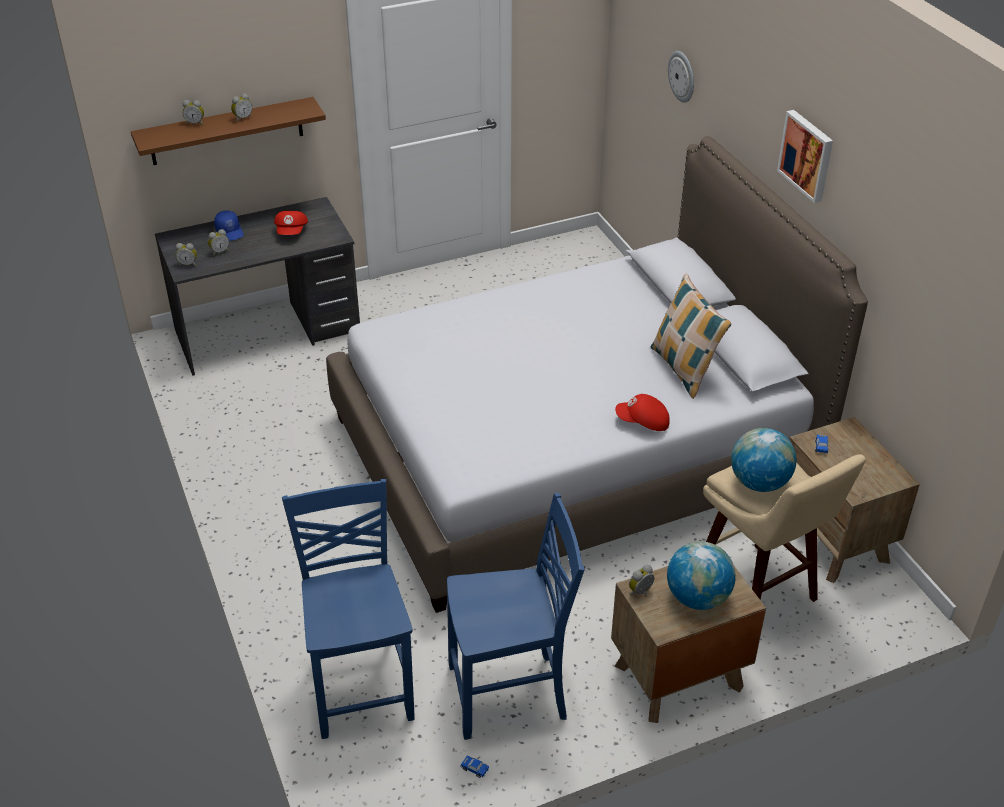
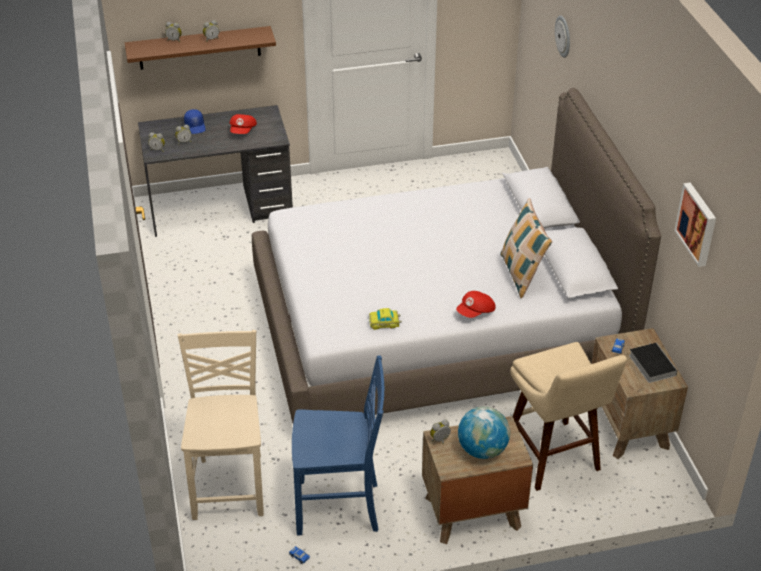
camera: 10 degrees right, 0 degrees up
blue chair [282,479,415,739] -> beige chair [177,330,264,520]
red cap [615,394,670,431] -> red cap turned 60 degrees counterclockwise [456,291,496,318]
globe [731,428,797,492] -> none
picture [777,110,833,203] -> picture moved to [674,183,716,267]
none -> toy car [369,308,402,330]
none -> book [629,343,677,383]

